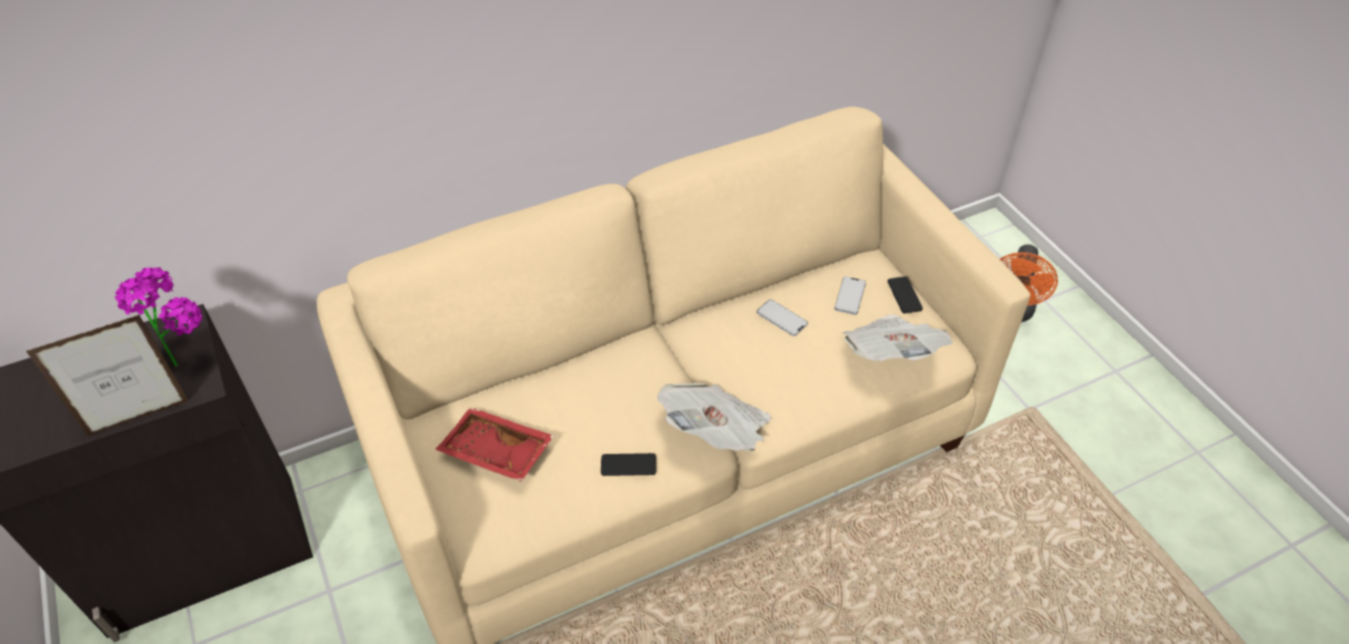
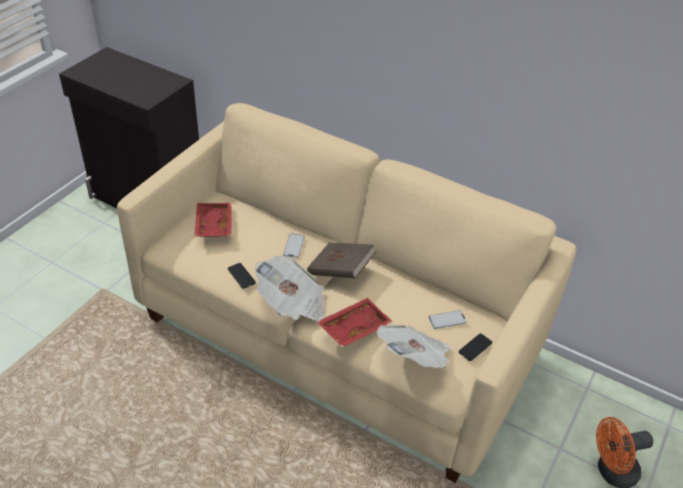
camera: 55 degrees right, 5 degrees down
picture frame [26,315,189,437] -> none
potted plant [115,267,202,366] -> none
phone [757,299,808,336] -> phone moved to [283,233,305,258]
none -> brown book [307,243,376,278]
none -> red tray [317,298,393,347]

